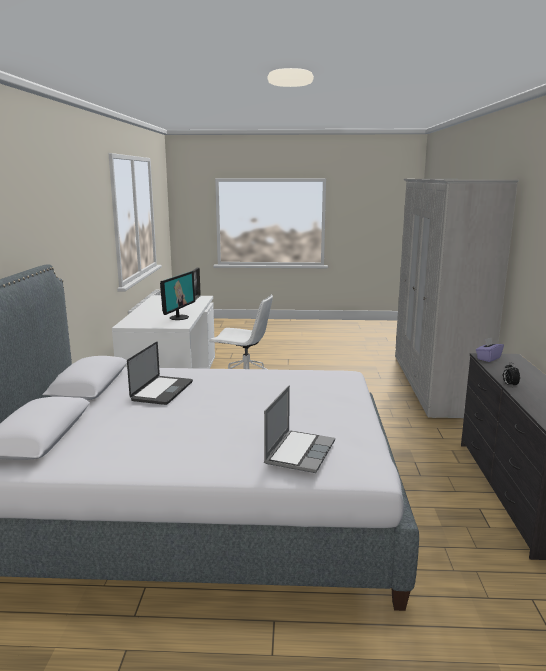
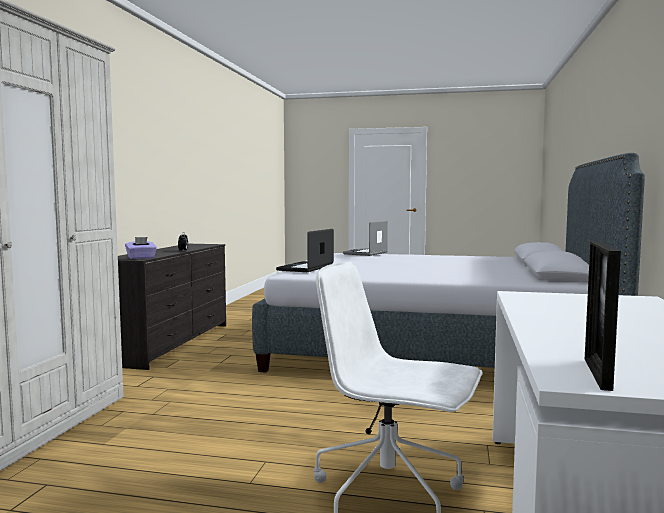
camera: 170 degrees left, 10 degrees down
laptop [127,342,193,405] -> laptop moved to [276,229,334,272]
monitor [160,271,195,320] -> none

